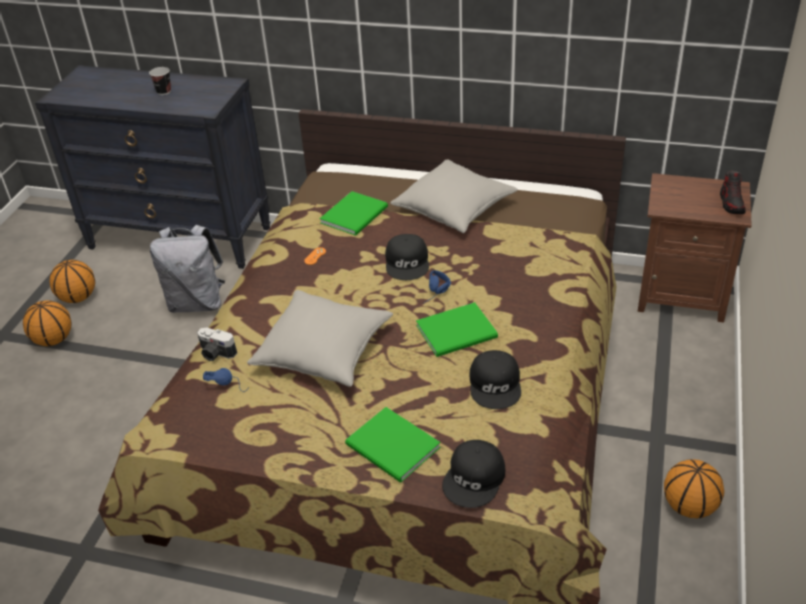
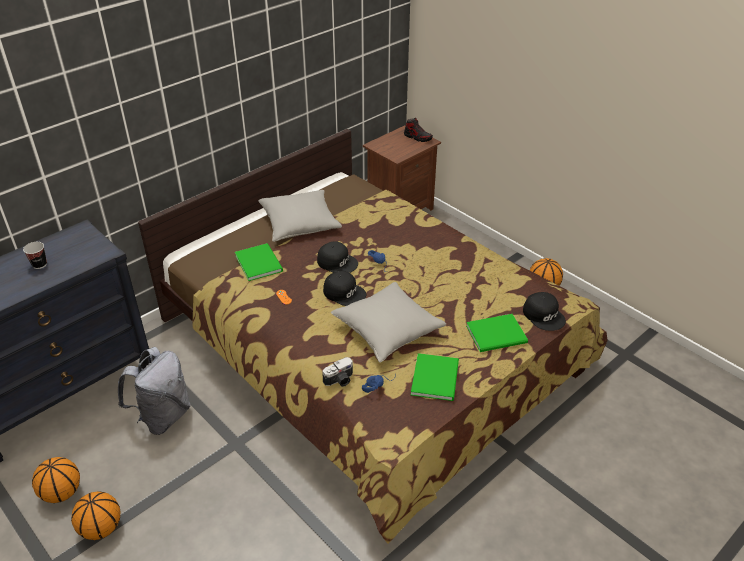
camera: 60 degrees left, 0 degrees up
green book [416,302,498,357] -> green book moved to [411,353,459,401]
black cap [470,350,521,409] -> black cap moved to [323,271,366,306]

